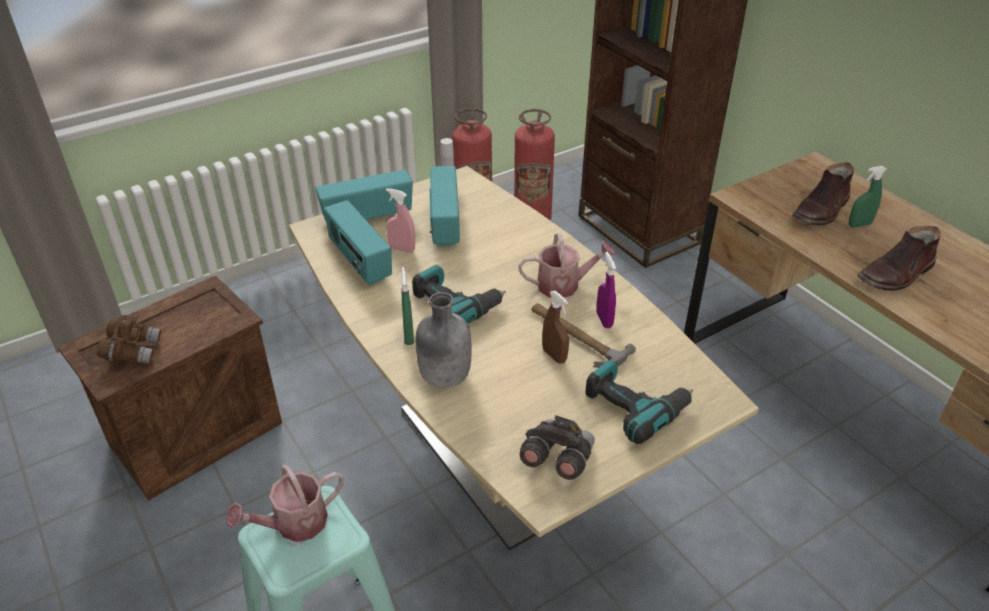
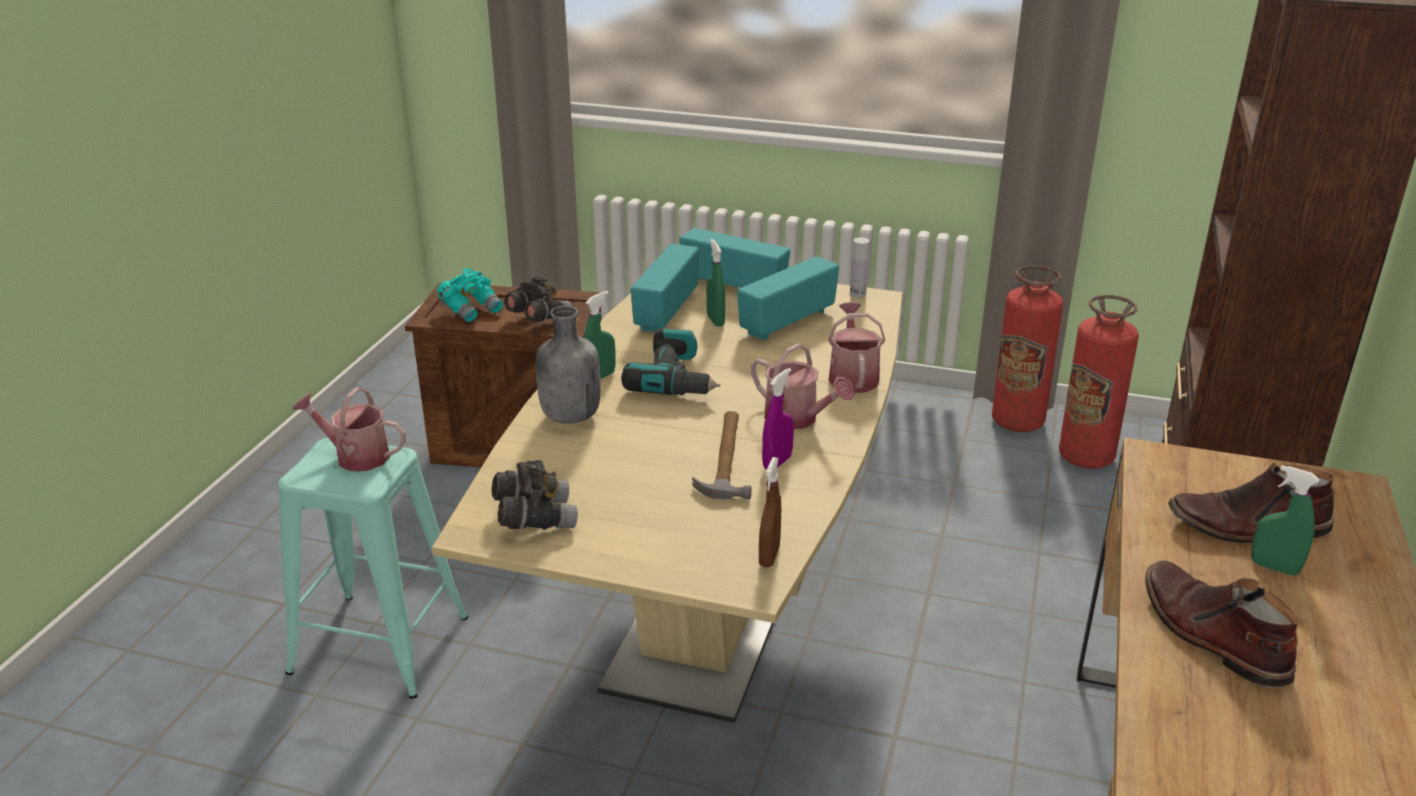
camera: 50 degrees right, 10 degrees down
brown binoculars [97,315,161,364] -> turquoise binoculars [437,268,503,322]
pink spray bottle [386,188,415,253] -> green spray bottle [706,239,725,327]
brown spray bottle [542,291,569,364] -> brown spray bottle moved to [759,457,781,567]
power drill [585,359,694,444] -> none
brown boot [857,226,941,291] -> brown boot turned 45 degrees clockwise [1145,560,1298,688]
none -> grey binoculars [504,276,572,322]
none -> watering can [828,302,886,393]

